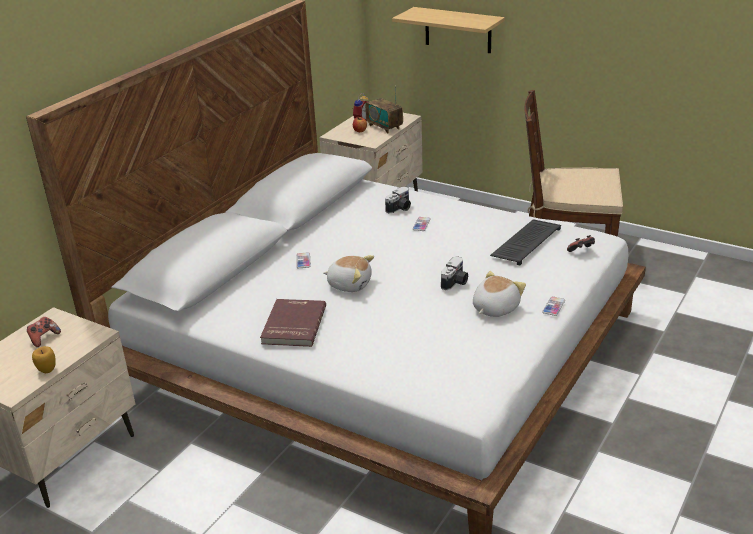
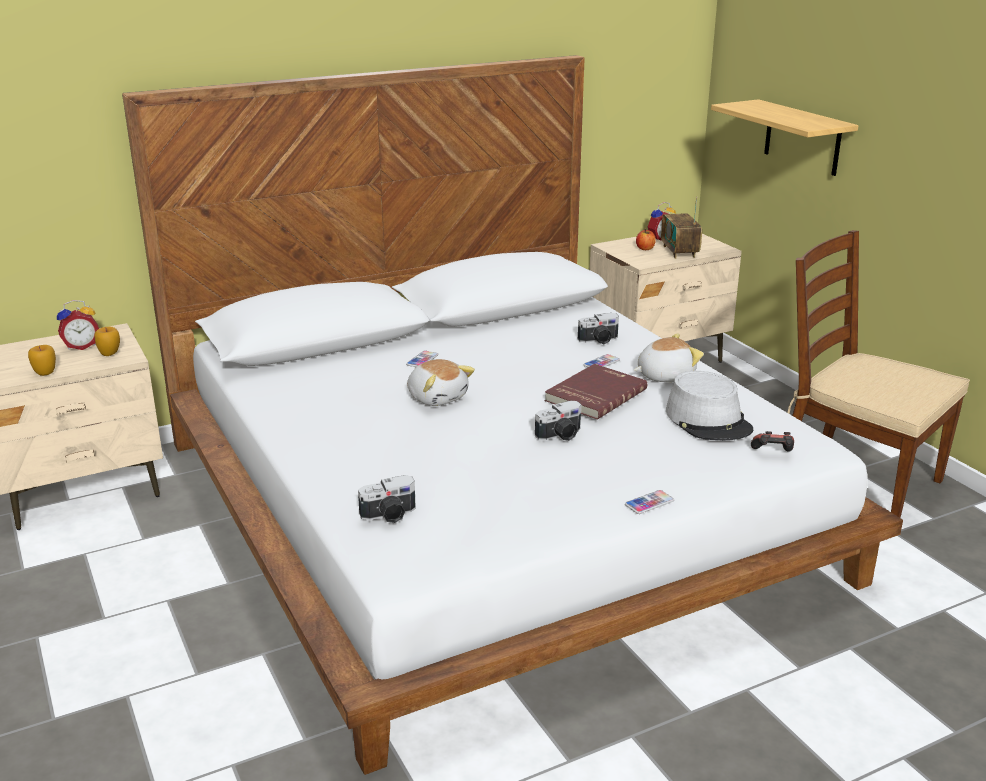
camera: 30 degrees right, 5 degrees down
game controller [27,317,61,347] -> alarm clock [57,300,99,350]
red book [260,299,326,347] -> red book moved to [545,364,647,420]
plush toy [473,271,526,317] -> plush toy moved to [634,334,704,382]
keyboard [490,219,561,265] -> grey hat [666,371,753,440]
none -> apple [94,327,120,356]
none -> camera [358,475,416,523]

